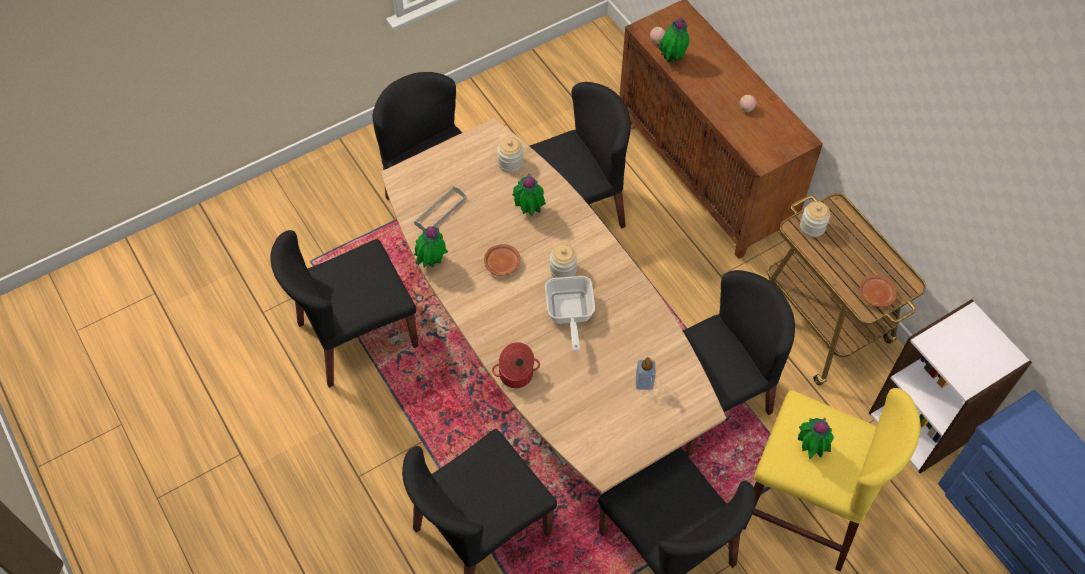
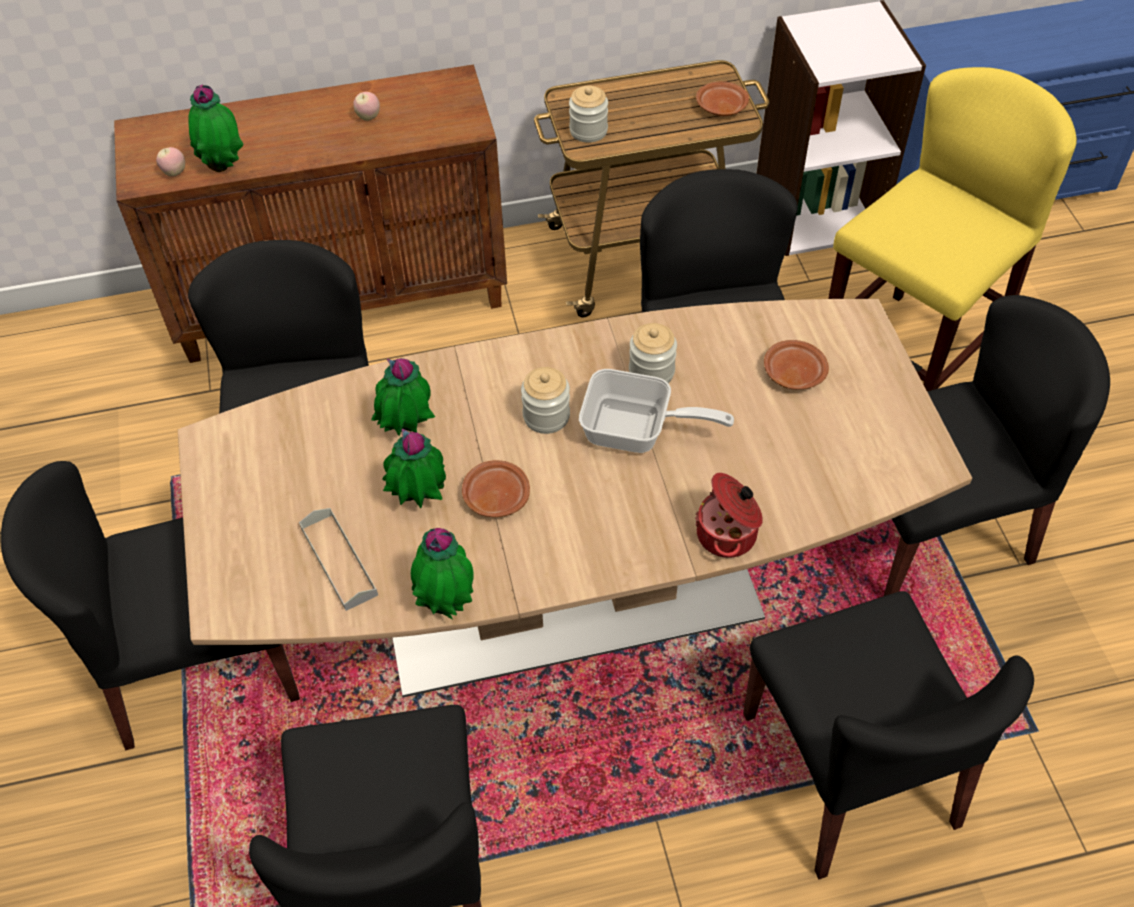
camera: 70 degrees left, 5 degrees down
jar [497,137,523,173] -> jar moved to [629,323,677,383]
soap dispenser [636,357,656,390] -> brown plate [764,340,829,390]
potted plant [797,418,834,459] -> potted plant moved to [382,428,446,508]

